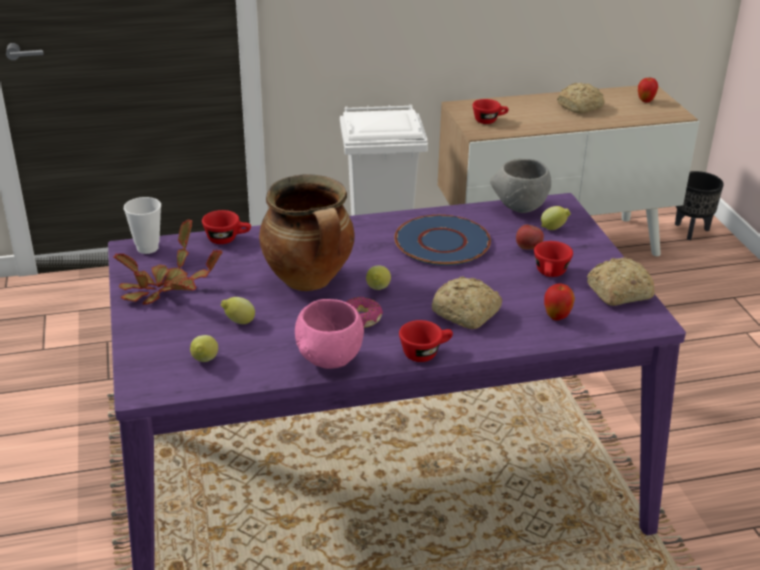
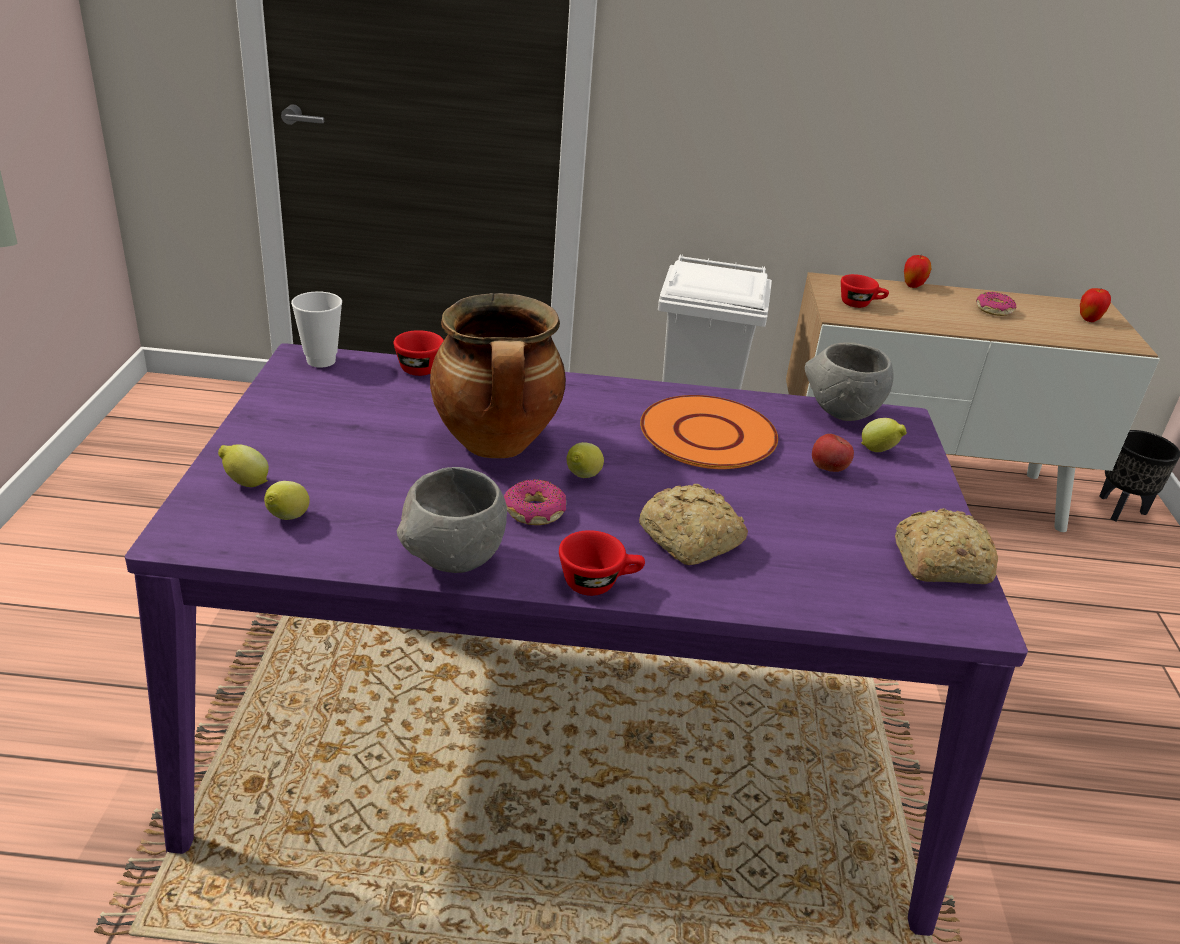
camera: 15 degrees right, 0 degrees up
potted plant [113,219,223,305] -> none
lemon [221,297,255,324] -> lemon moved to [218,444,269,487]
pink bowl [295,299,364,369] -> grey bowl [397,467,507,573]
blue plate [394,215,491,266] -> orange plate [640,395,778,469]
red cup [534,241,573,277] -> none
apple [544,283,575,320] -> apple moved to [904,255,932,288]
bread [557,83,605,113] -> donut [976,292,1016,316]

